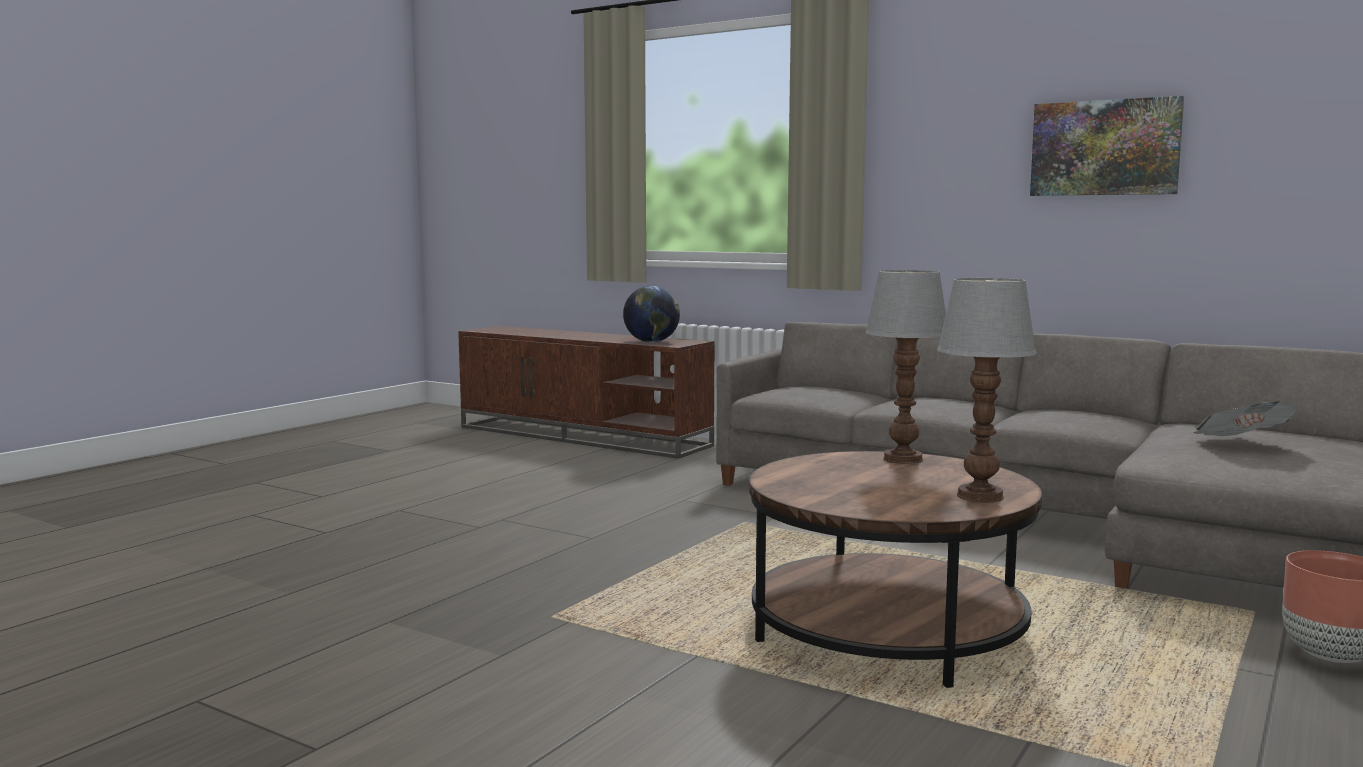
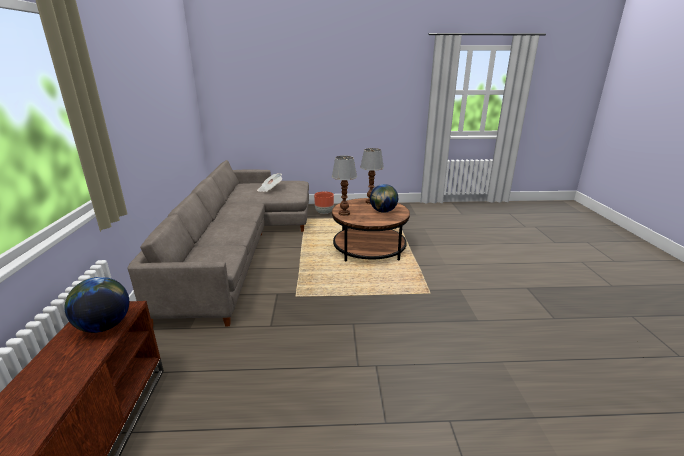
camera: 125 degrees left, 15 degrees up
picture [1030,96,1184,196] -> none
none -> globe [370,184,398,213]

